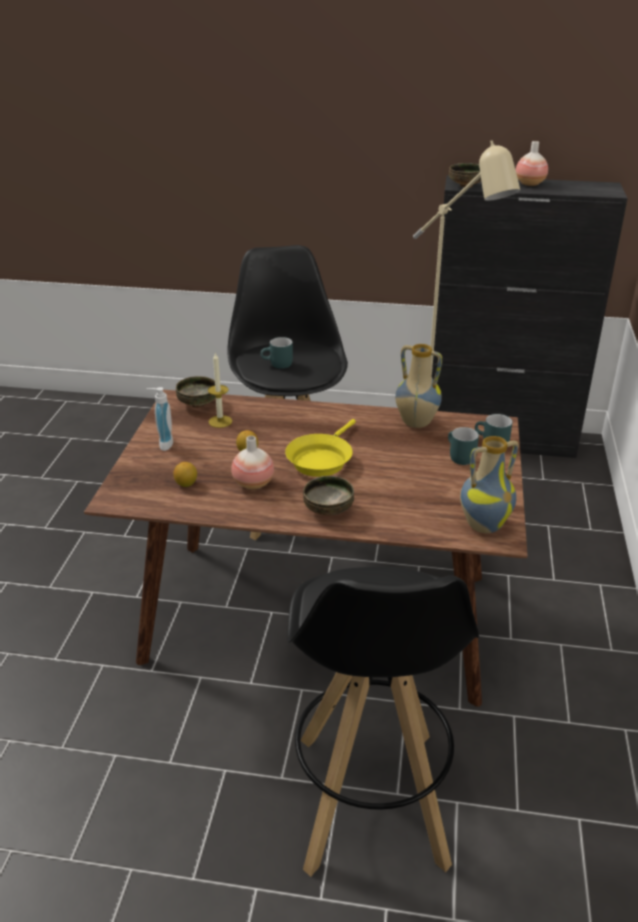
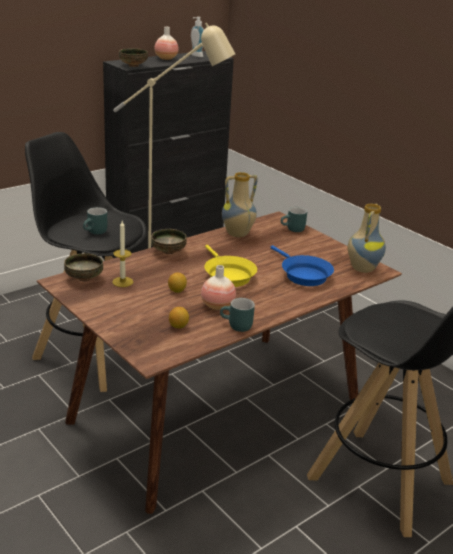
camera: 50 degrees left, 5 degrees down
soap dispenser [146,387,173,451] -> soap dispenser moved to [191,17,204,57]
bowl [303,476,354,516] -> bowl moved to [151,229,187,254]
turquoise mug [448,427,479,465] -> turquoise mug moved to [220,298,255,332]
none -> blue frying pan [271,245,334,286]

